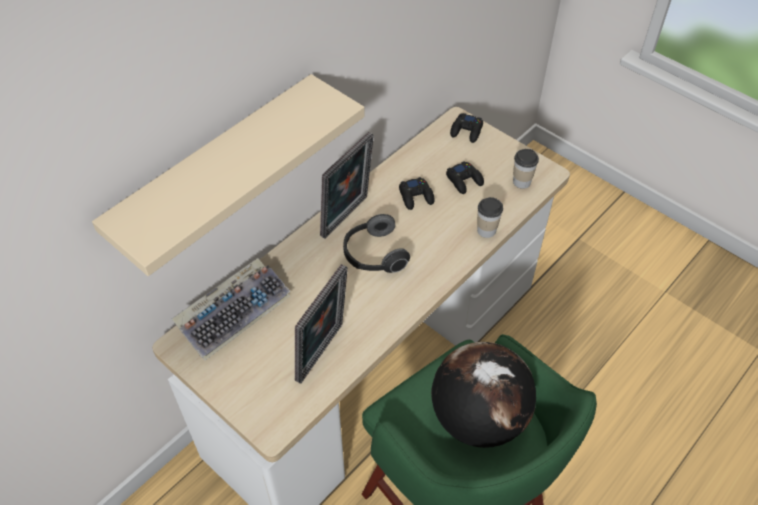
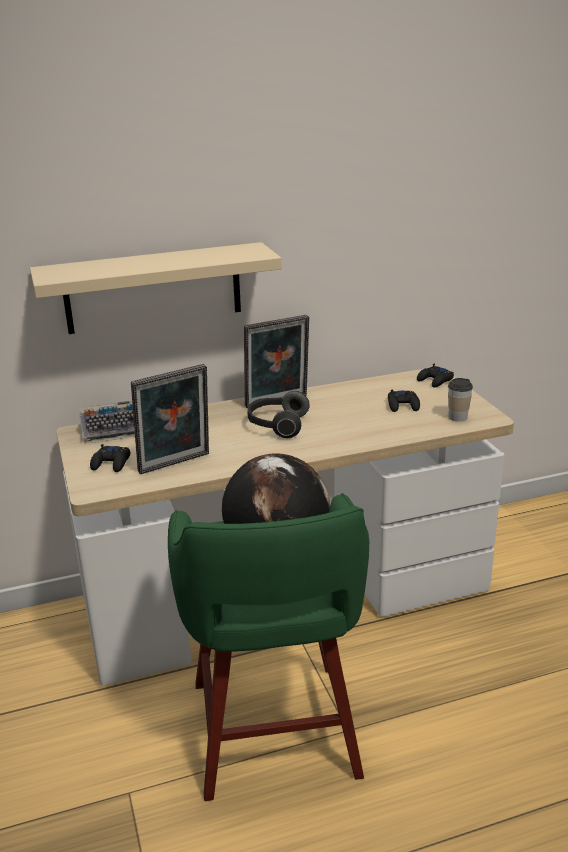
camera: 30 degrees right, 25 degrees down
black game controller [399,177,435,210] -> black game controller moved to [90,444,130,472]
cup [477,197,503,238] -> none

